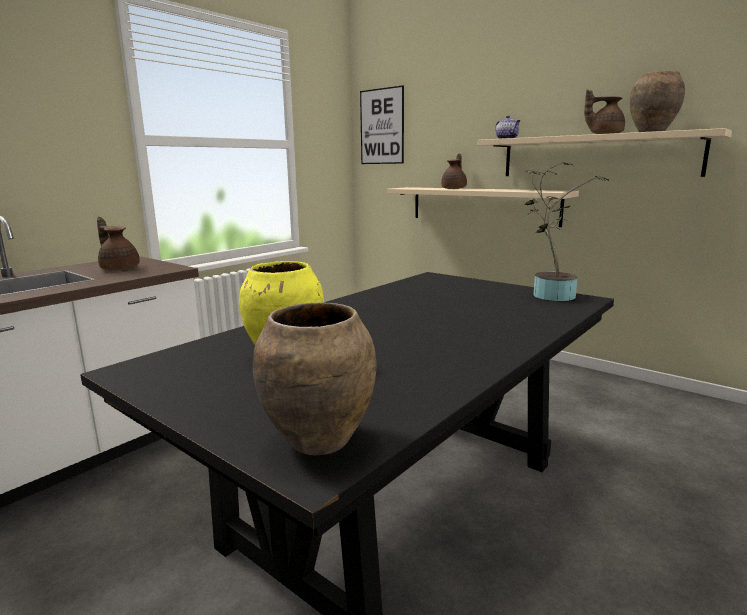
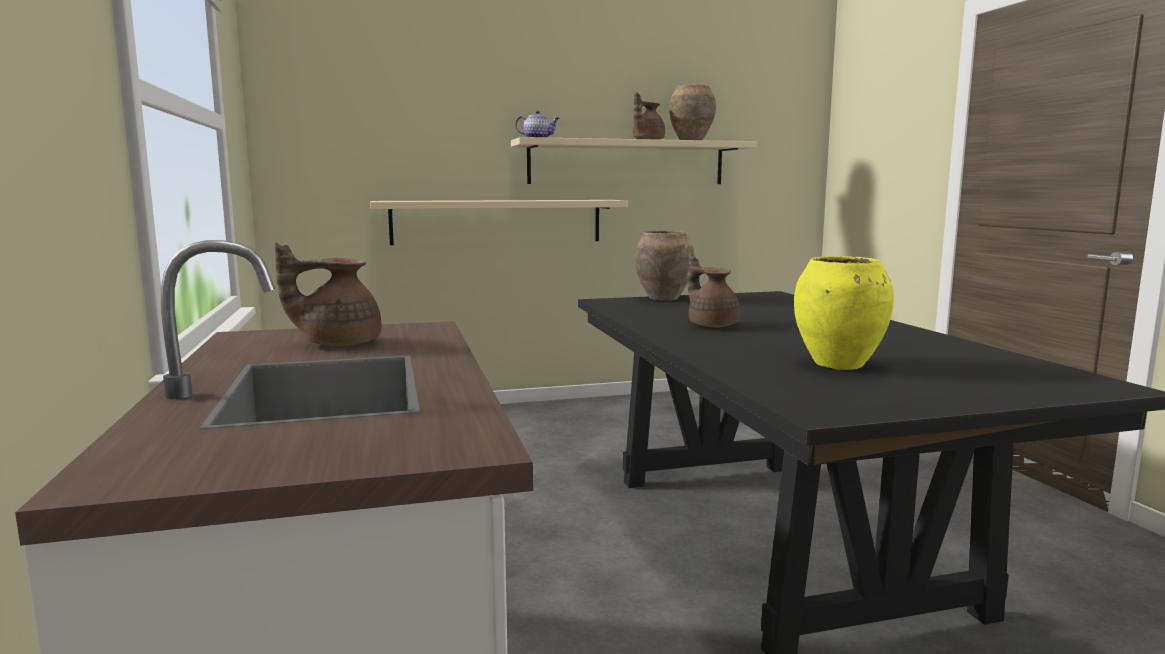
camera: 55 degrees left, 5 degrees down
brown vase [253,302,376,456] -> brown vase moved to [635,231,694,301]
picture [360,85,404,164] -> none
brown teapot [441,154,467,189] -> brown teapot moved to [687,254,740,327]
potted plant [525,162,609,301] -> none

